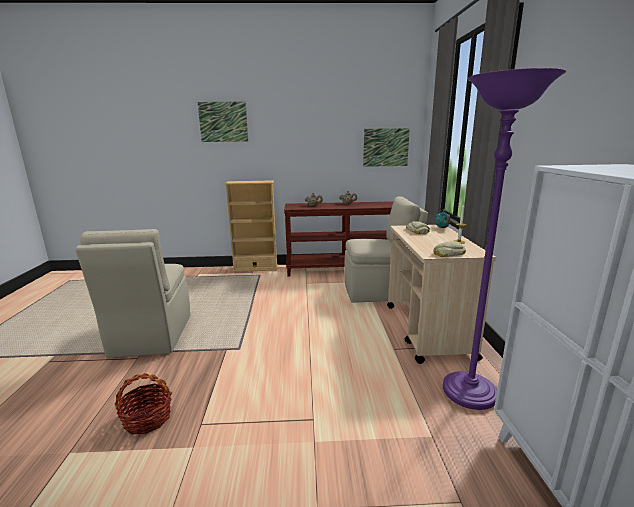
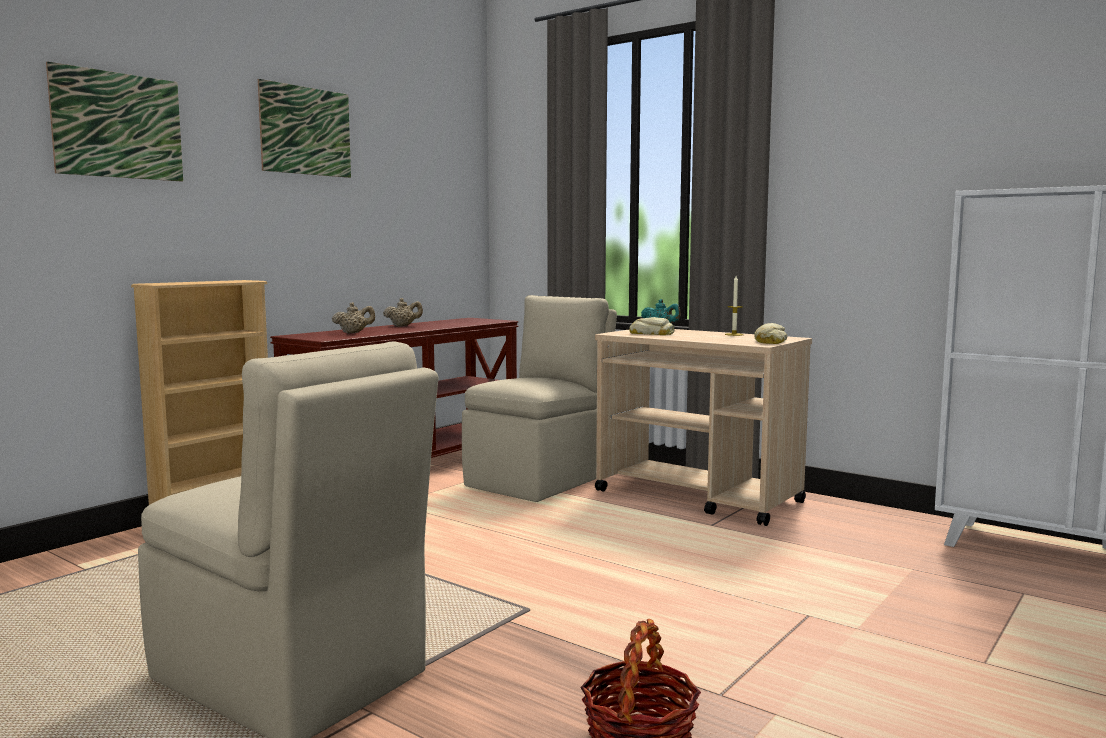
camera: 50 degrees left, 10 degrees down
picture [363,128,410,167] -> picture moved to [258,79,351,178]
purple floor lamp [443,68,566,410] -> none

